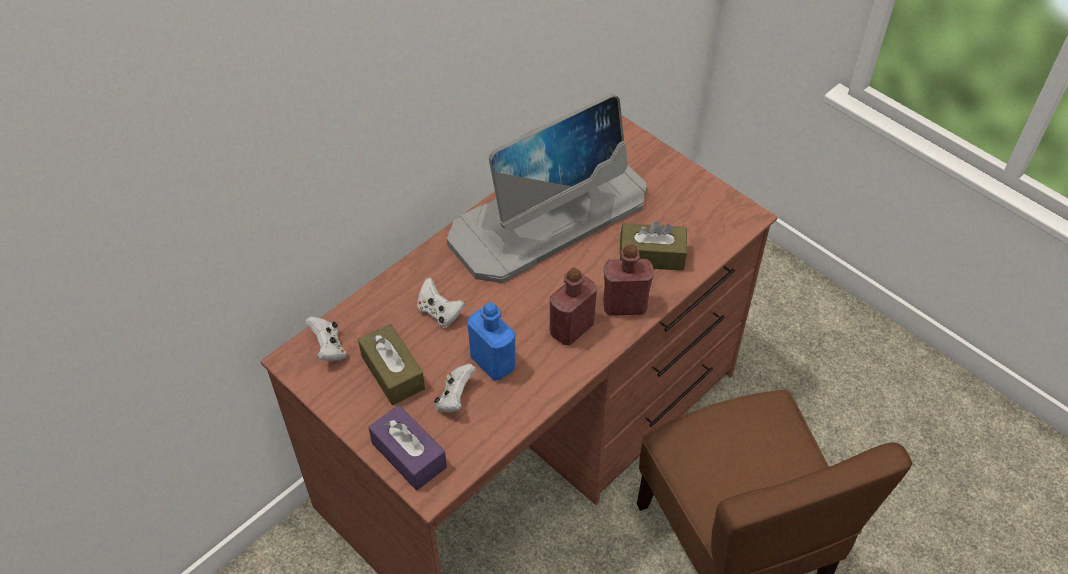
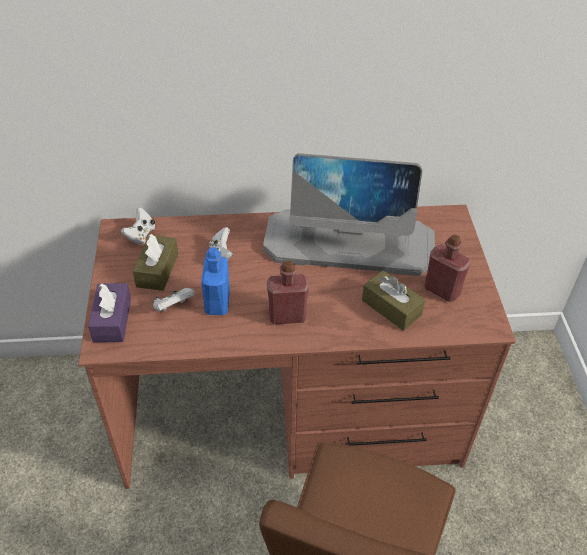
camera: 40 degrees right, 5 degrees down
red bottle [603,244,654,316] -> red bottle moved to [425,235,471,302]

